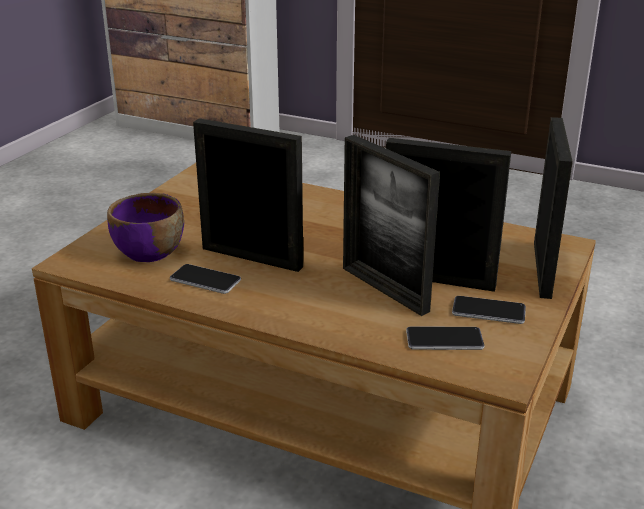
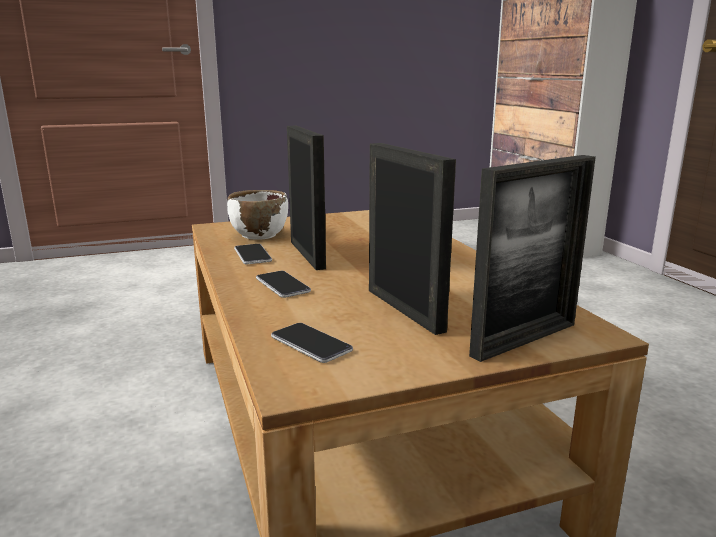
camera: 45 degrees right, 10 degrees down
purple bowl [107,193,184,262] -> white bowl [227,190,288,240]
picture frame [343,135,440,316] -> none
phone [452,296,526,324] -> phone moved to [256,271,311,298]

